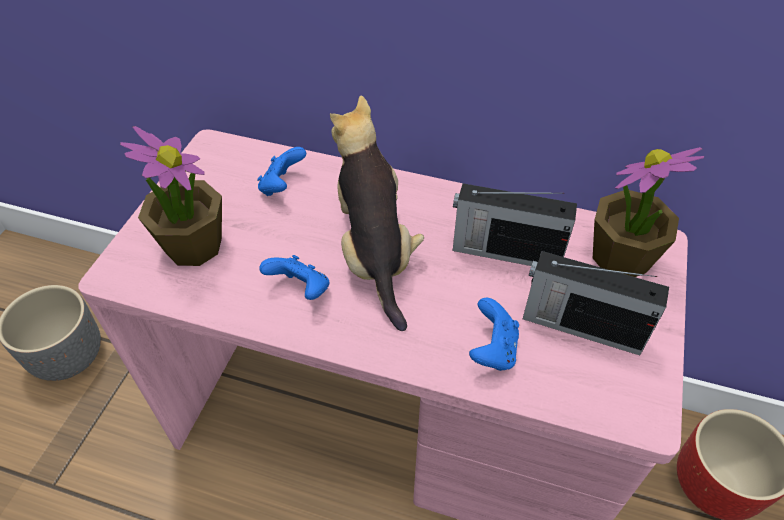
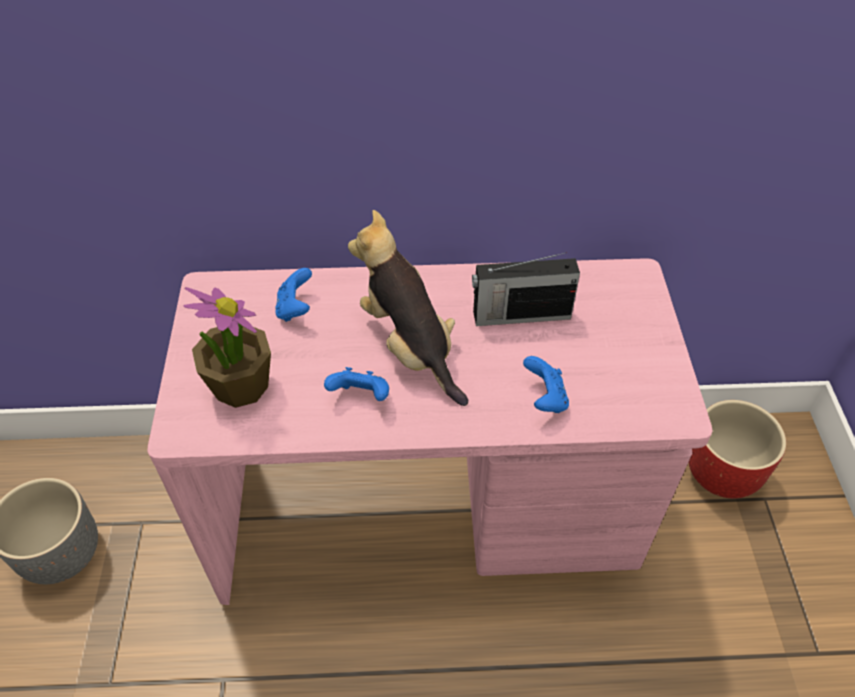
camera: 20 degrees left, 0 degrees up
radio [523,251,669,355] -> none
potted plant [593,147,704,277] -> none

